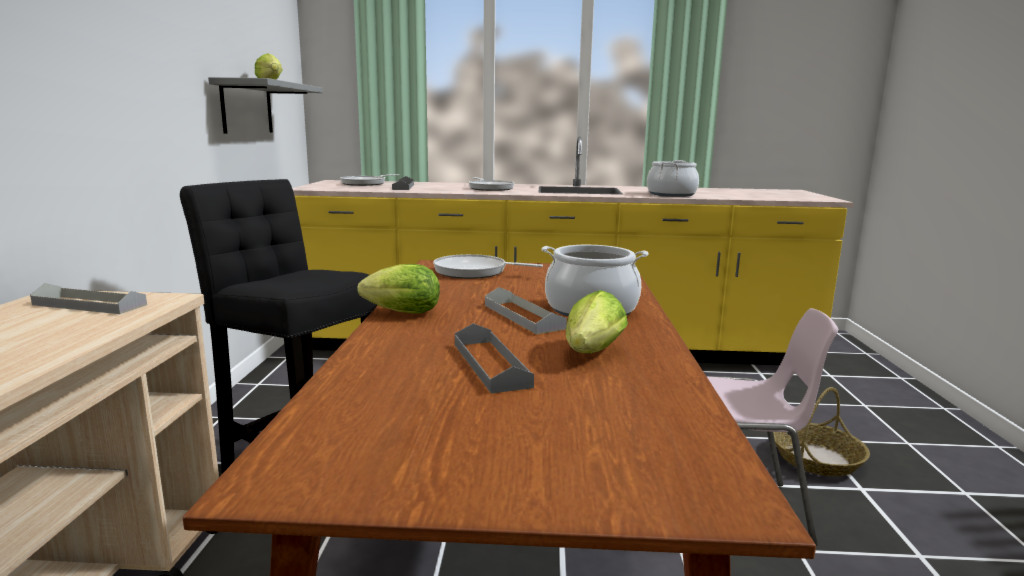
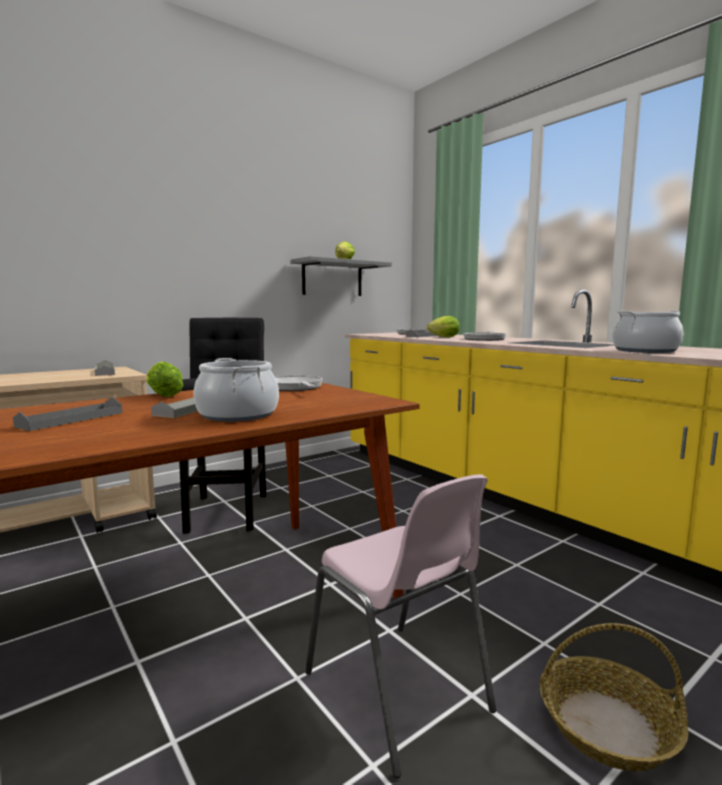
camera: 50 degrees right, 5 degrees down
lettuce [566,290,628,353] -> lettuce moved to [427,316,460,337]

